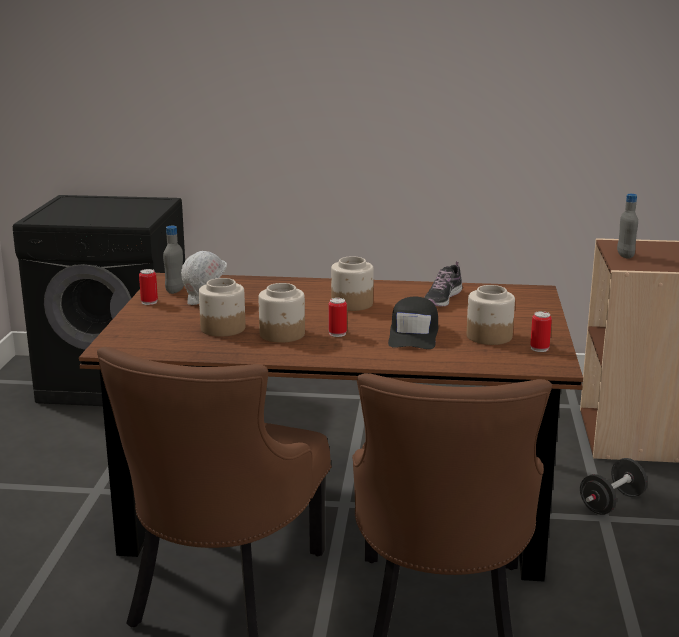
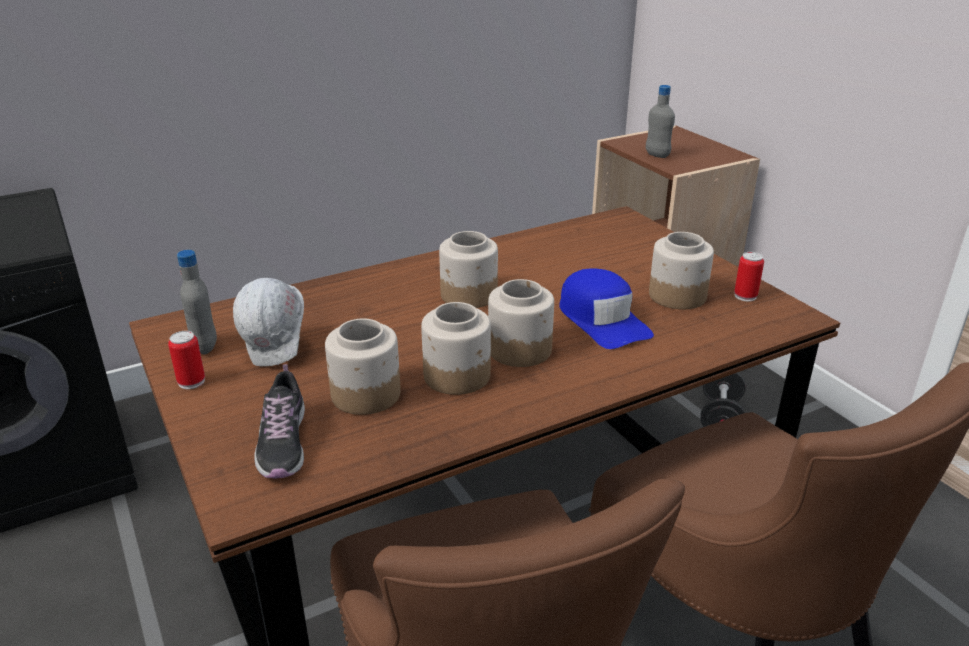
camera: 35 degrees left, 10 degrees up
can [328,298,347,337] -> jar [488,279,554,367]
black cap [388,297,438,349] -> blue cap [560,268,654,349]
shoe [424,261,463,307] -> shoe moved to [254,364,305,479]

